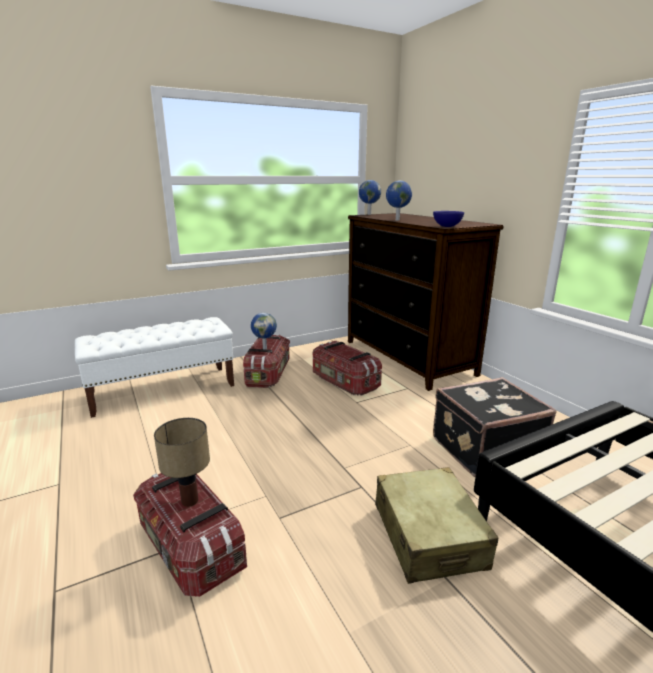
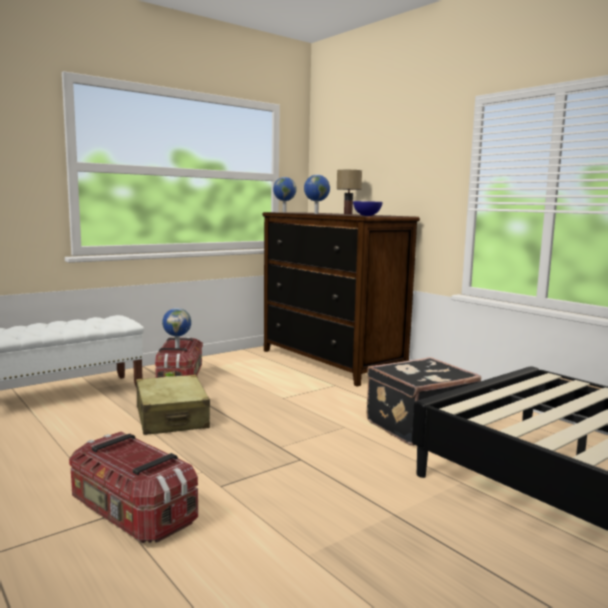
camera: 10 degrees left, 10 degrees down
table lamp [154,418,210,507] -> table lamp moved to [337,170,362,214]
storage box [312,341,382,396] -> none
beige suitcase [375,467,498,584] -> beige suitcase moved to [136,374,210,435]

